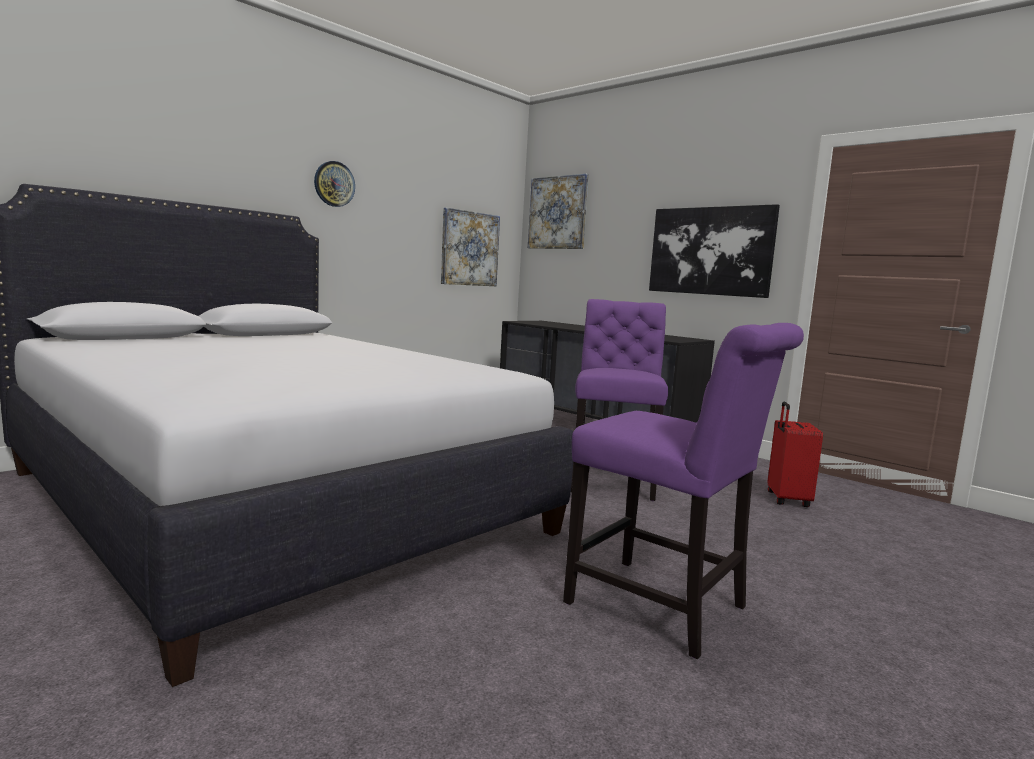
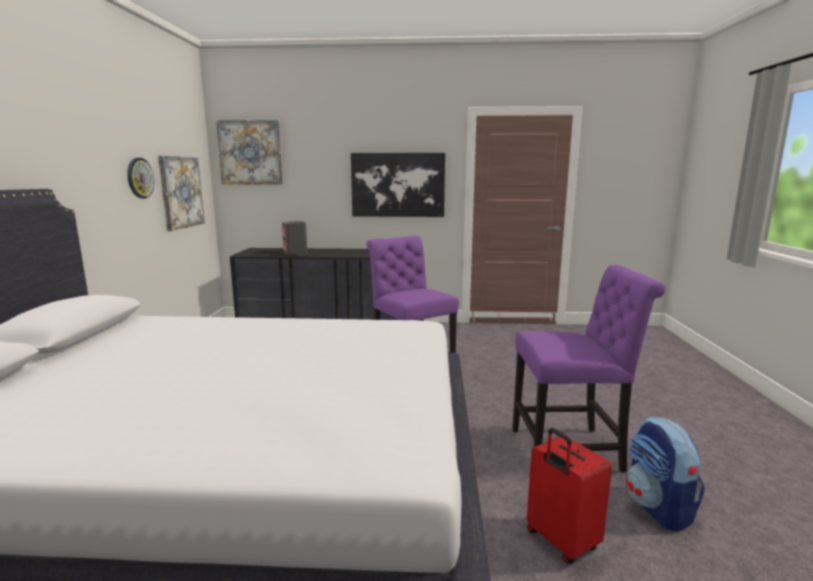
camera: 40 degrees left, 5 degrees up
wall clock [314,161,355,207] -> wall clock moved to [127,158,154,199]
red suitcase [767,402,823,507] -> red suitcase moved to [527,428,612,564]
none -> grey speaker [282,221,307,256]
none -> backpack [626,417,705,532]

